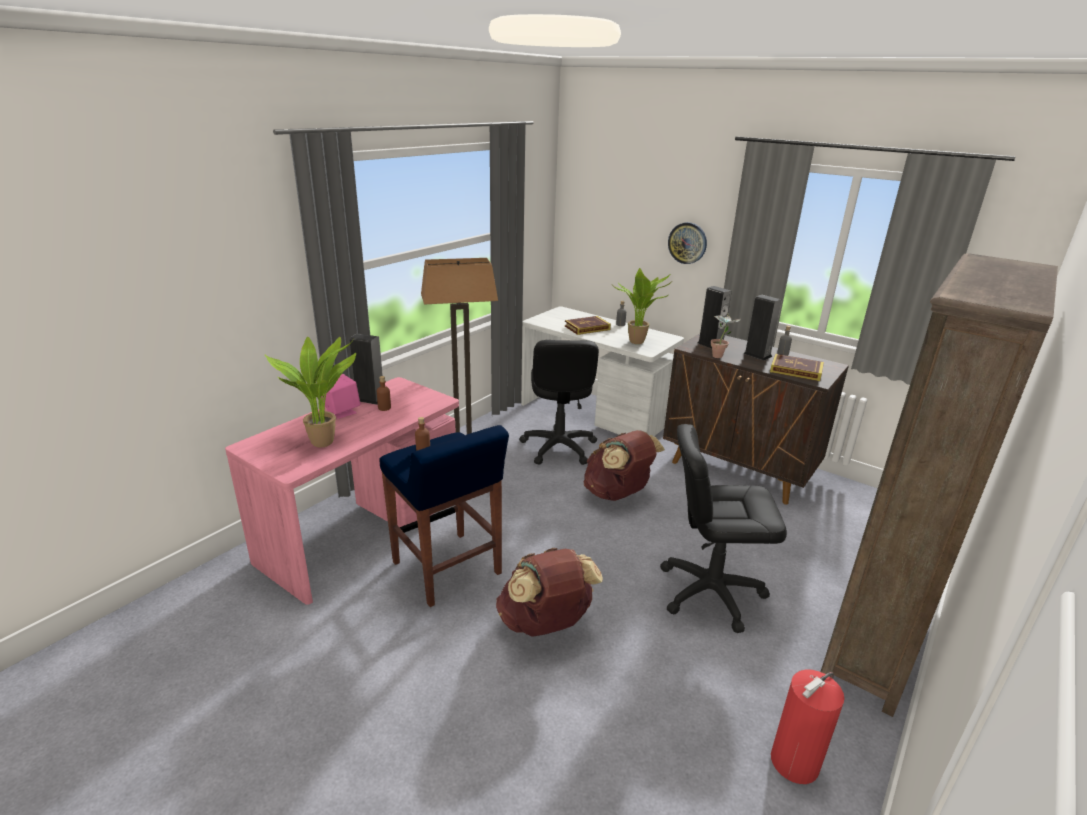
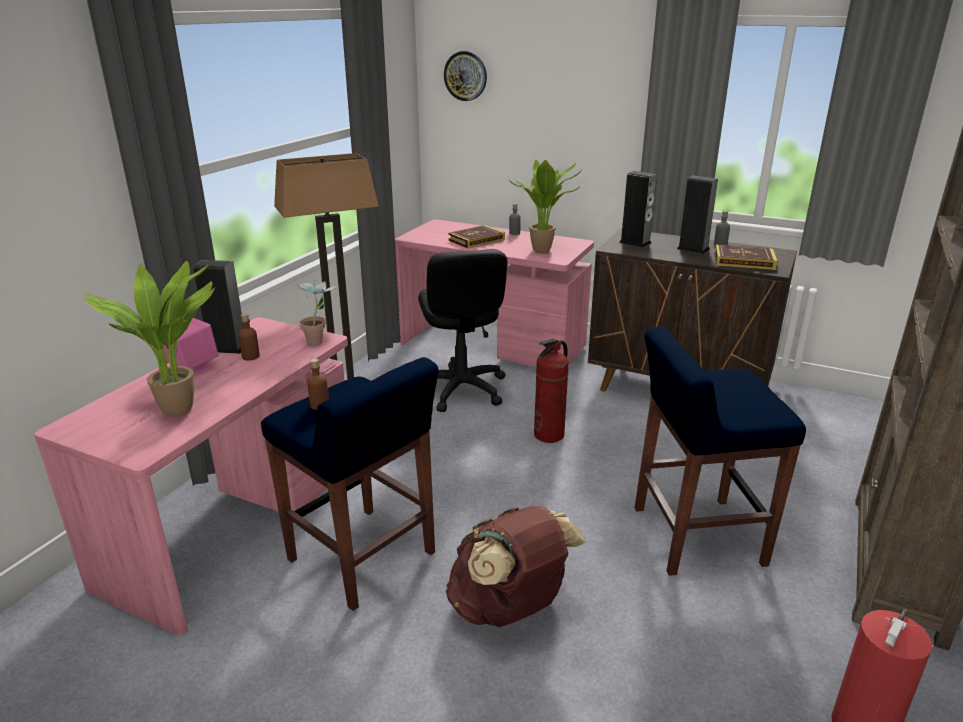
camera: 10 degrees left, 0 degrees up
white desk [521,306,684,437] -> pink desk [395,219,594,367]
brown backpack [584,430,665,501] -> fire extinguisher [534,339,569,443]
black office chair [660,424,787,633] -> blue stool [635,326,806,576]
wall clock [668,222,707,264] -> wall clock moved to [444,51,487,101]
potted plant [711,313,741,358] -> potted plant moved to [297,279,337,345]

